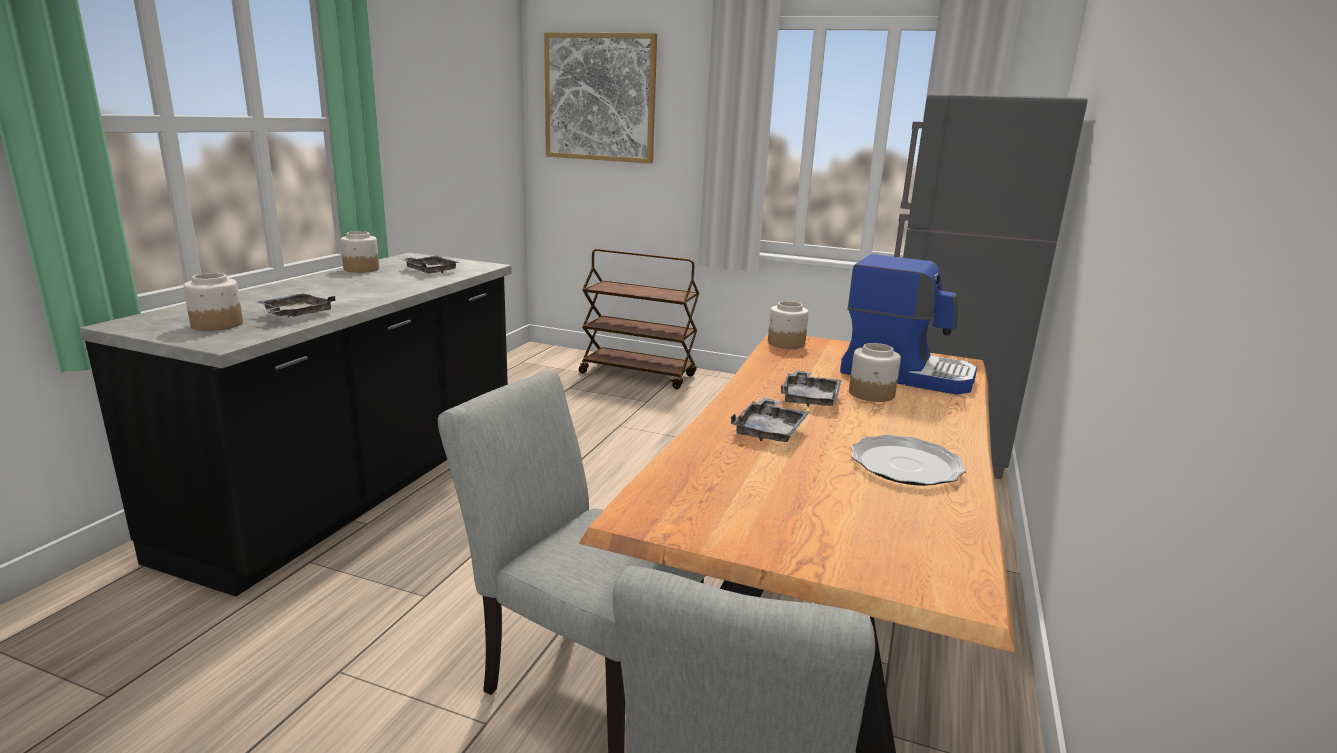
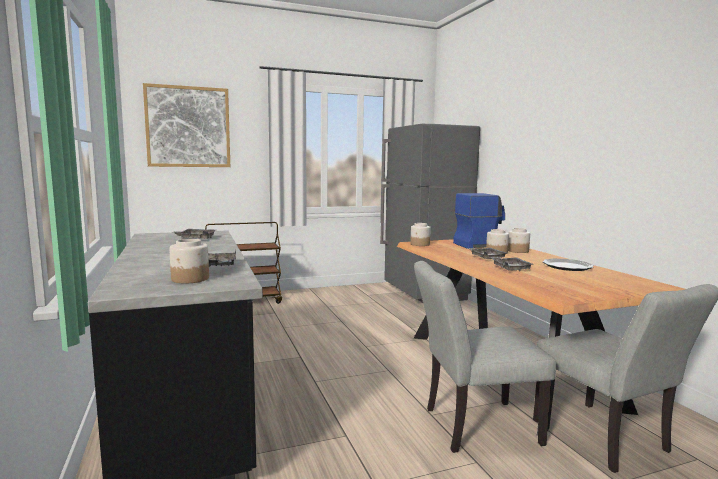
camera: 40 degrees left, 10 degrees down
jar [340,231,379,273] -> jar moved to [508,228,530,253]

